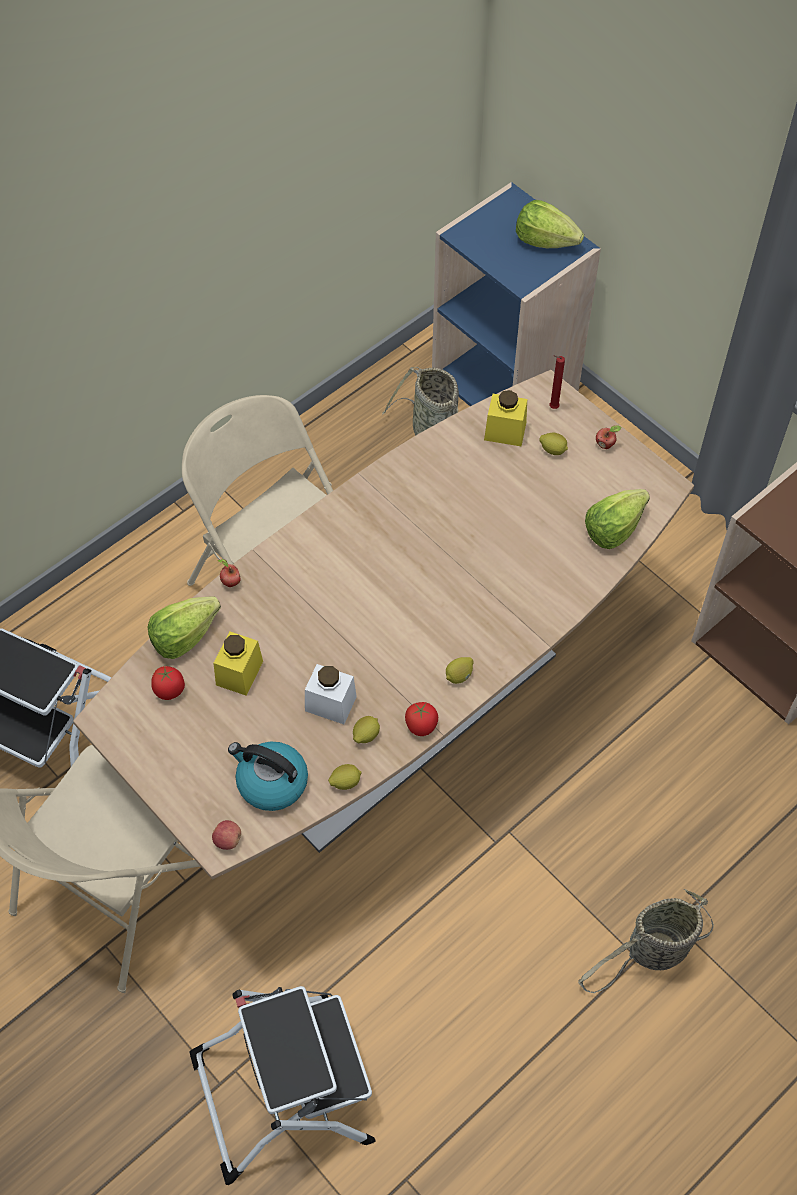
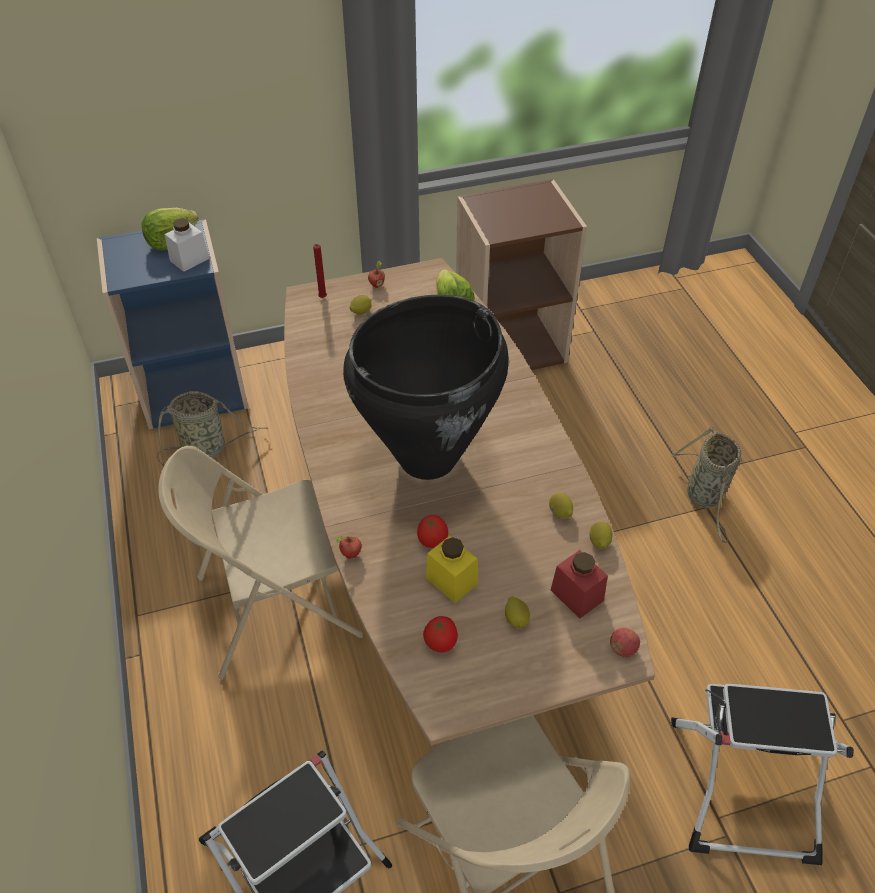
camera: 65 degrees left, 10 degrees down
lettuce [148,596,221,659] -> none
kettle [228,742,308,811] -> red jar [551,550,608,619]
white jar [305,664,357,724] -> white jar moved to [164,218,210,272]
tomato [405,702,438,736] -> tomato moved to [417,515,448,548]
lemon [446,657,473,684] -> lemon moved to [505,596,530,628]
yellow jar [484,390,527,446] -> none
none -> black vase [343,295,509,480]

